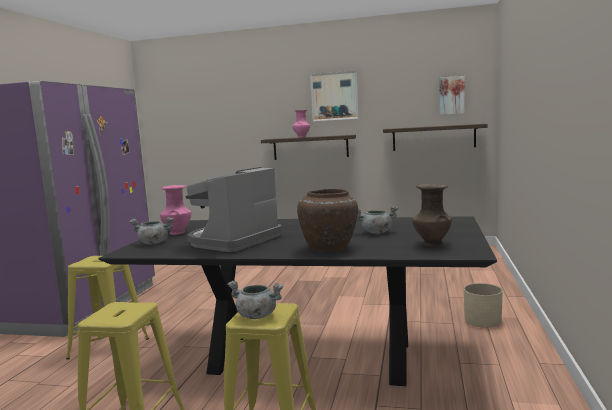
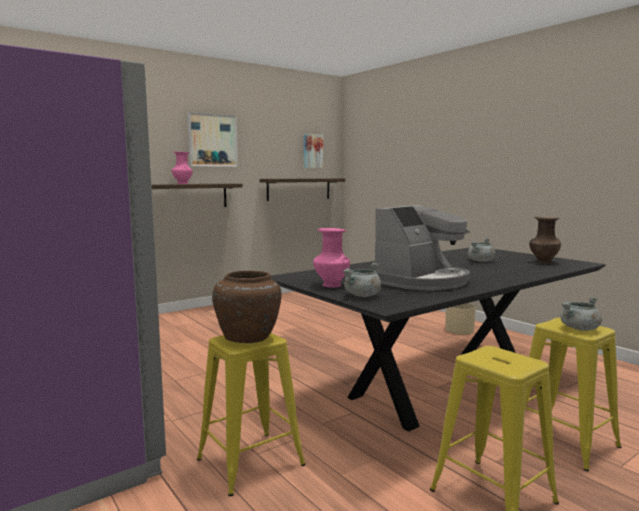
camera: 50 degrees left, 0 degrees up
coffee machine [186,167,282,252] -> coffee machine turned 120 degrees counterclockwise [375,205,470,291]
brown vase [297,189,358,252] -> brown vase moved to [212,271,281,343]

